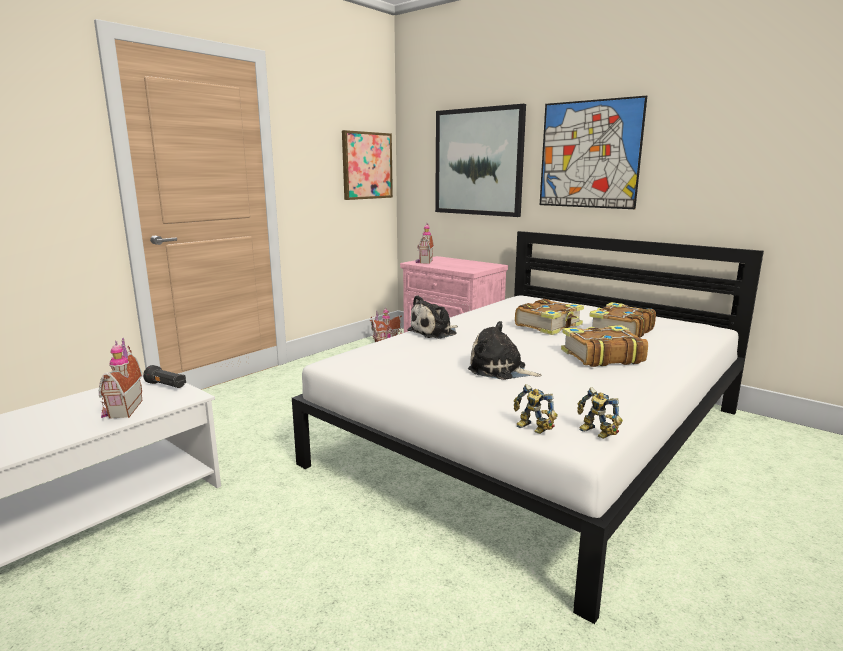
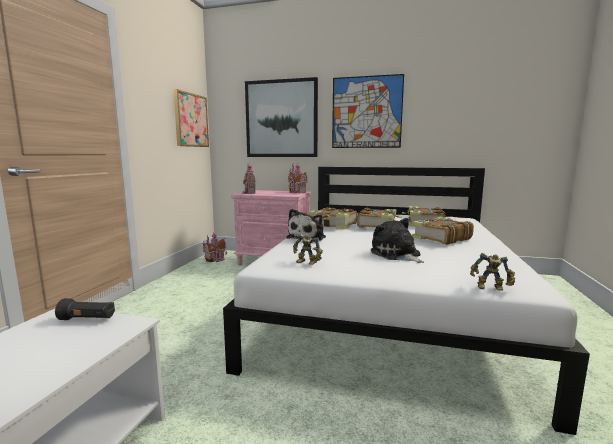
camera: 25 degrees left, 5 degrees down
toy house [99,338,142,419] -> toy house moved to [288,162,308,193]
plush toy [468,321,542,380] -> plush toy turned 60 degrees clockwise [371,218,424,263]
toy robot [577,387,623,439] -> toy robot moved to [293,234,323,265]
none -> book [309,207,357,229]

